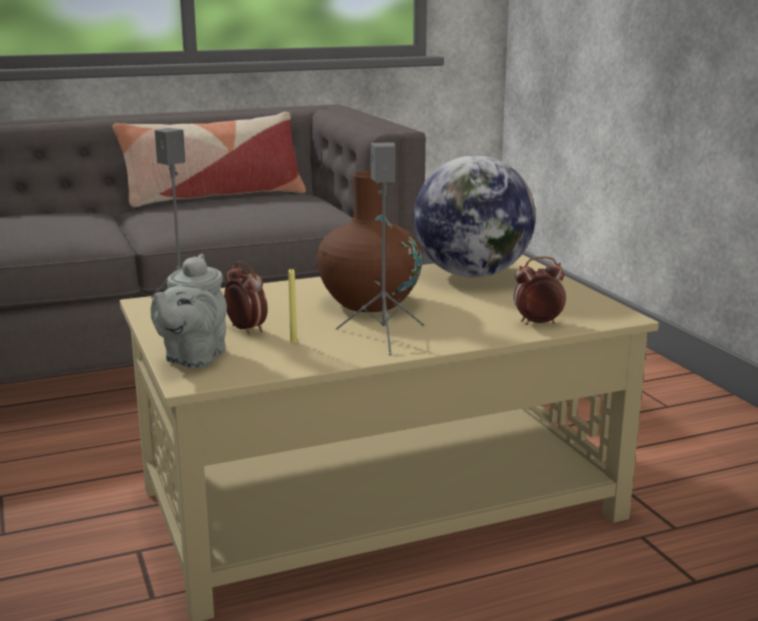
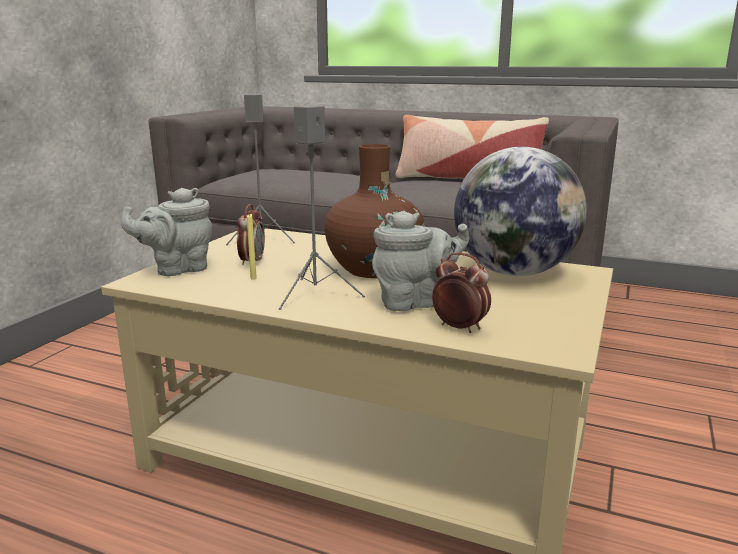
camera: 45 degrees right, 0 degrees up
none -> grey teapot [372,211,469,311]

